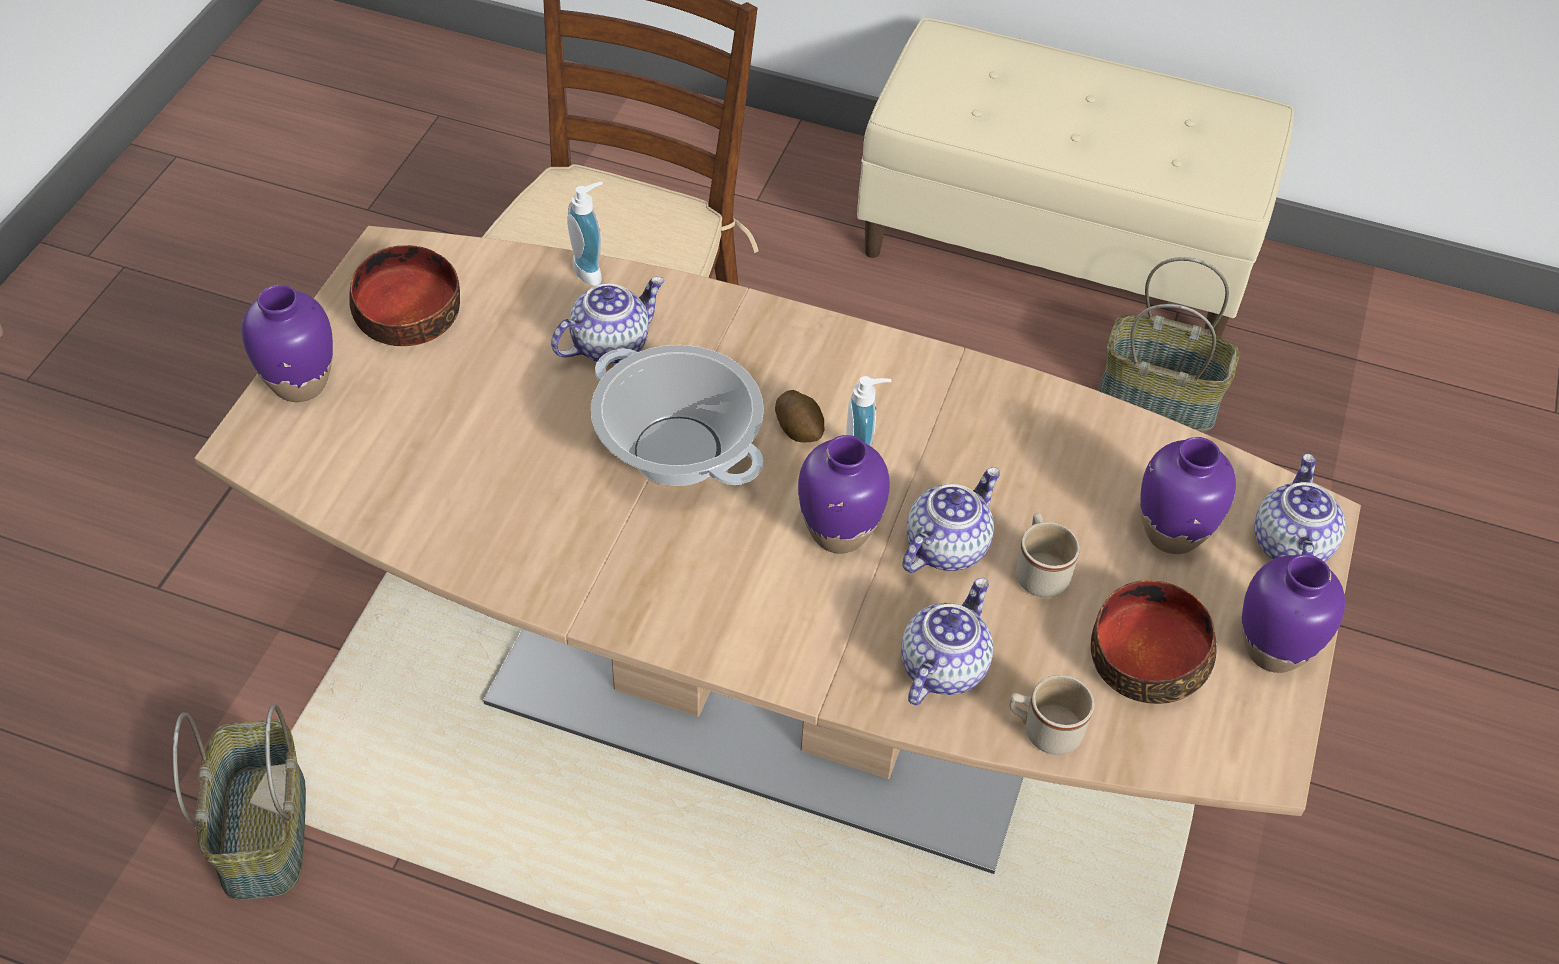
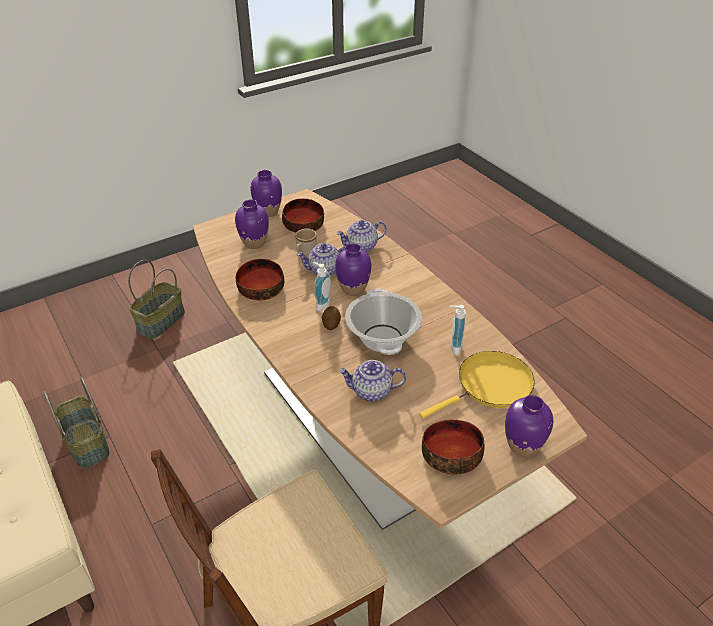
camera: 140 degrees left, 10 degrees down
basket [173,704,306,900] -> basket moved to [128,260,185,339]
soap dispenser [567,181,603,286] -> soap dispenser moved to [450,305,466,355]
beige mug [1009,675,1095,755] -> none
teapot [1254,454,1345,562] -> none
none -> bowl [236,259,284,301]
none -> yellow frying pan [419,351,535,419]

